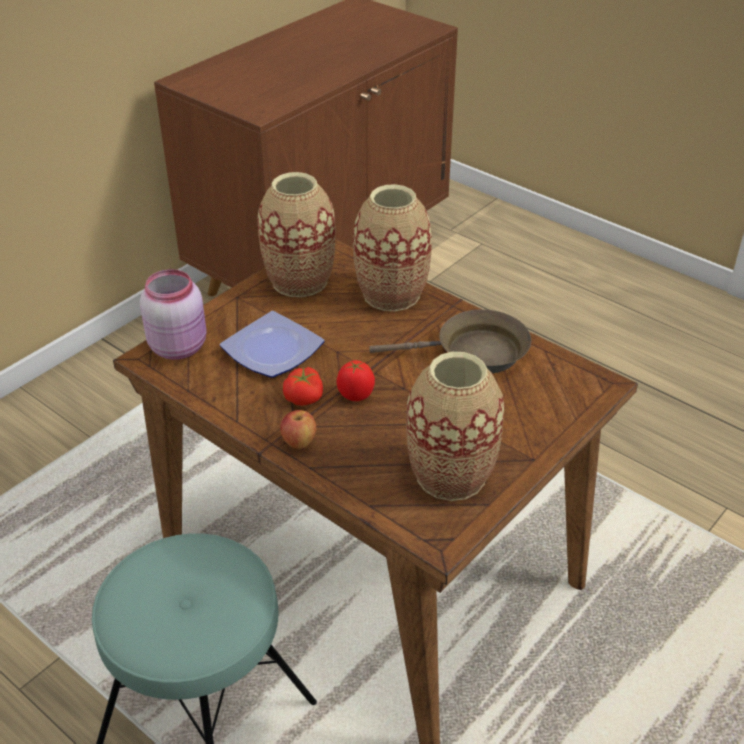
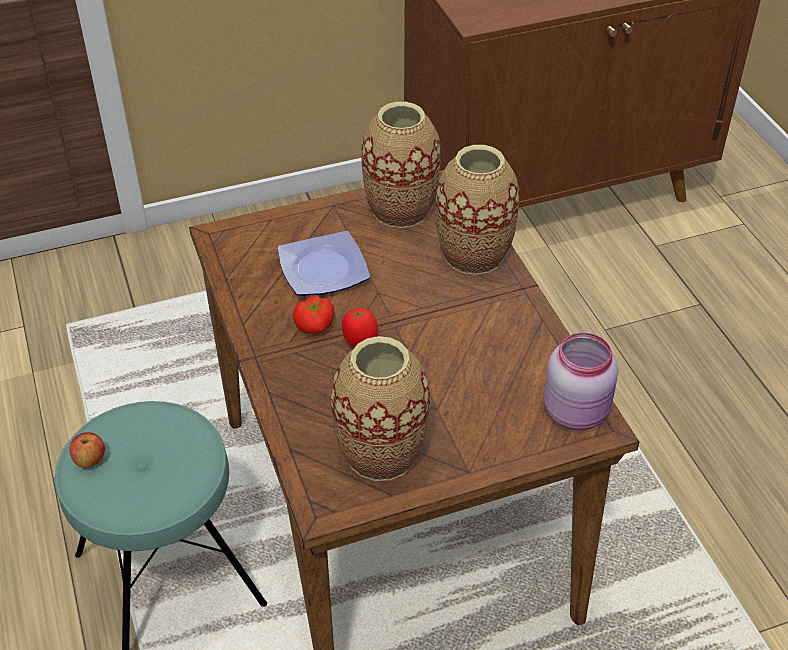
camera: 30 degrees right, 5 degrees up
pink jar [140,269,207,360] -> pink jar moved to [544,333,618,430]
apple [280,410,316,449] -> apple moved to [69,432,105,468]
brown frying pan [369,309,531,373] -> none

